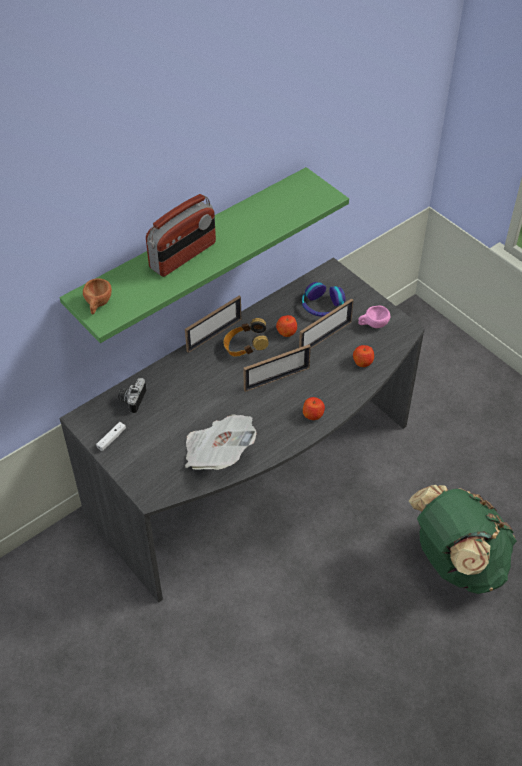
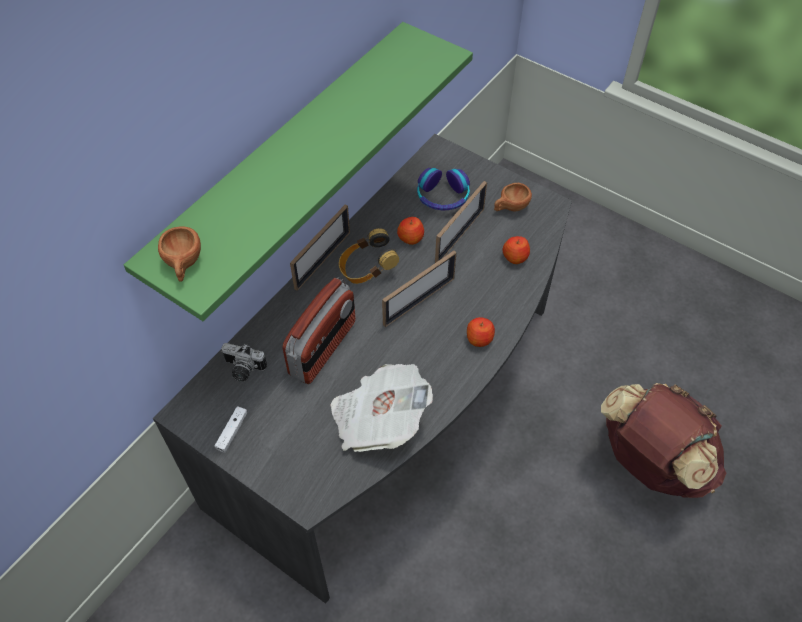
camera: 15 degrees left, 5 degrees up
camera [118,378,147,413] -> camera turned 75 degrees counterclockwise [221,343,267,382]
radio [146,194,216,277] -> radio moved to [282,278,356,384]
pink cup [358,306,390,328] -> brown cup [494,183,532,212]
green backpack [409,485,517,594] -> brown backpack [601,383,726,498]

